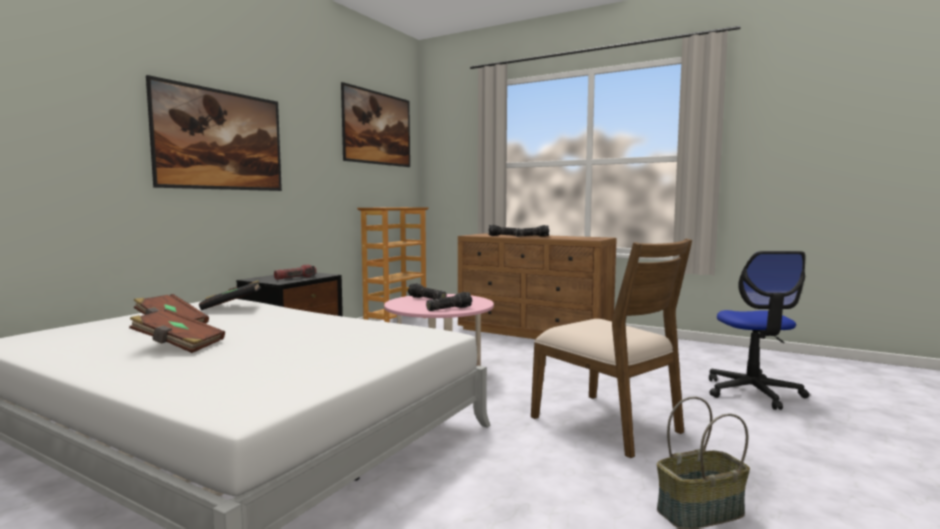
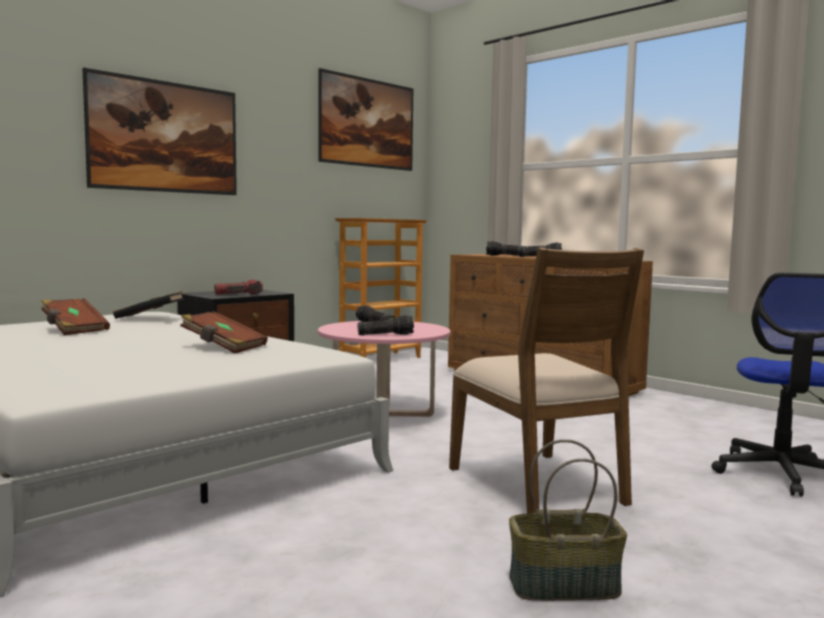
camera: 15 degrees right, 0 degrees up
brown book [129,309,225,353] -> brown book moved to [180,311,268,354]

